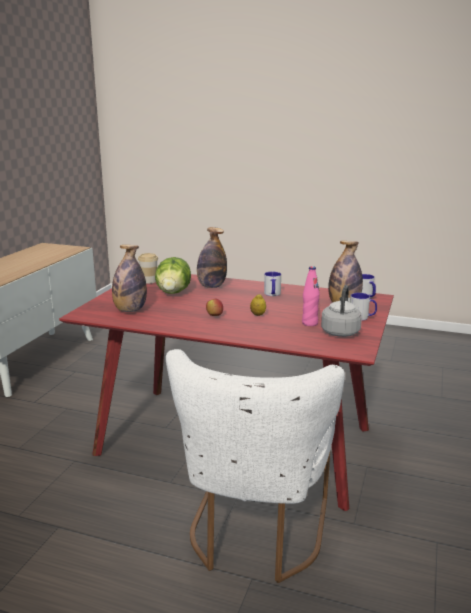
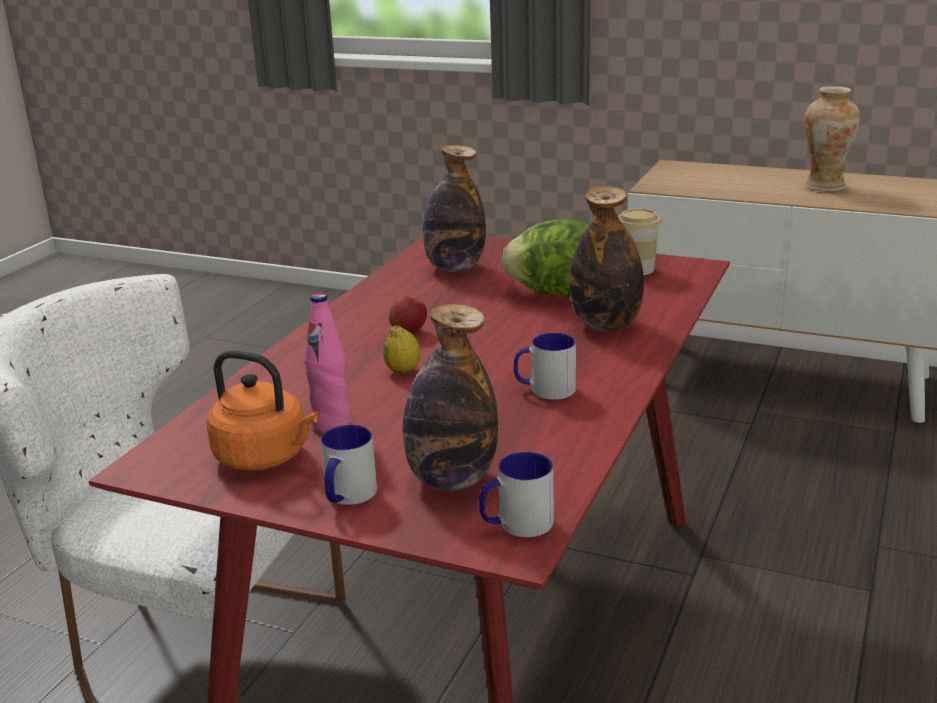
camera: 95 degrees right, 5 degrees up
grey kettle [321,285,362,337] -> orange kettle [206,350,318,471]
none -> vase [804,86,860,192]

